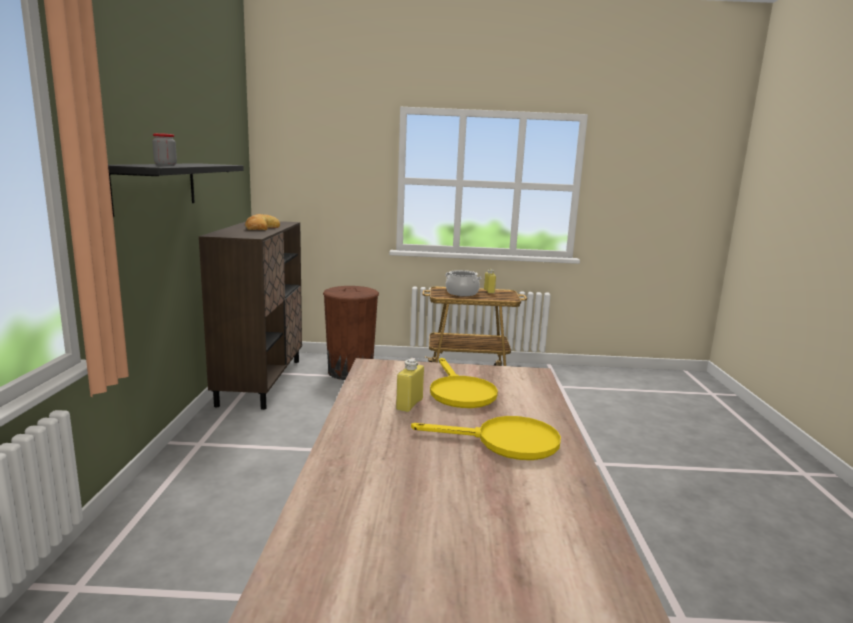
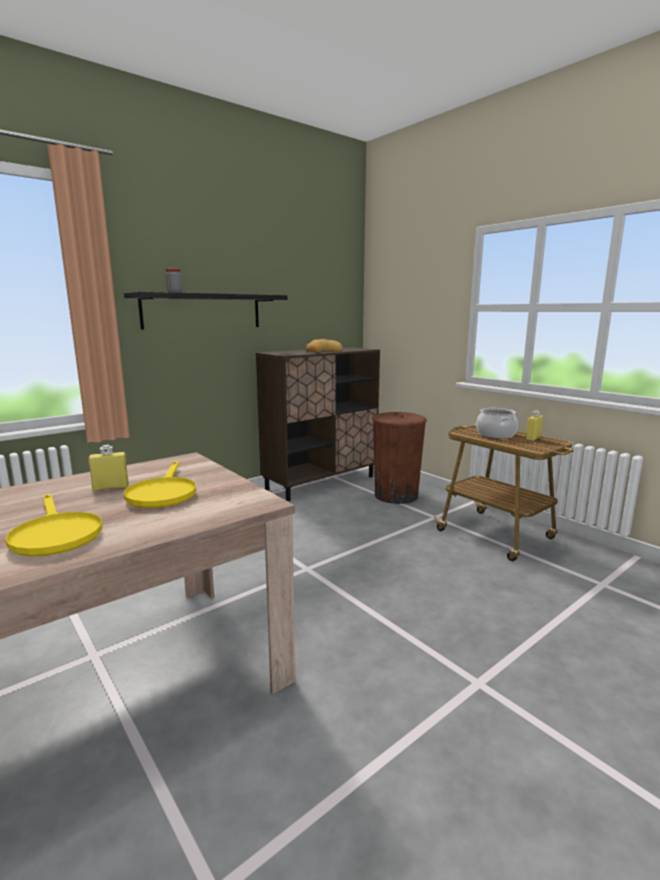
camera: 50 degrees right, 0 degrees up
yellow frying pan [430,358,498,408] -> yellow frying pan turned 45 degrees counterclockwise [124,461,196,508]

